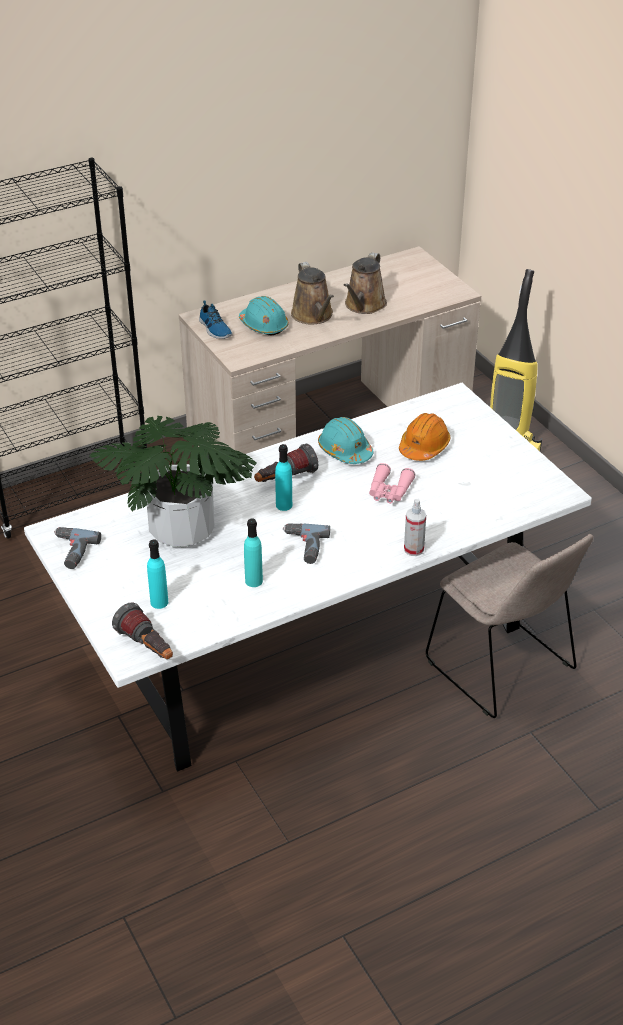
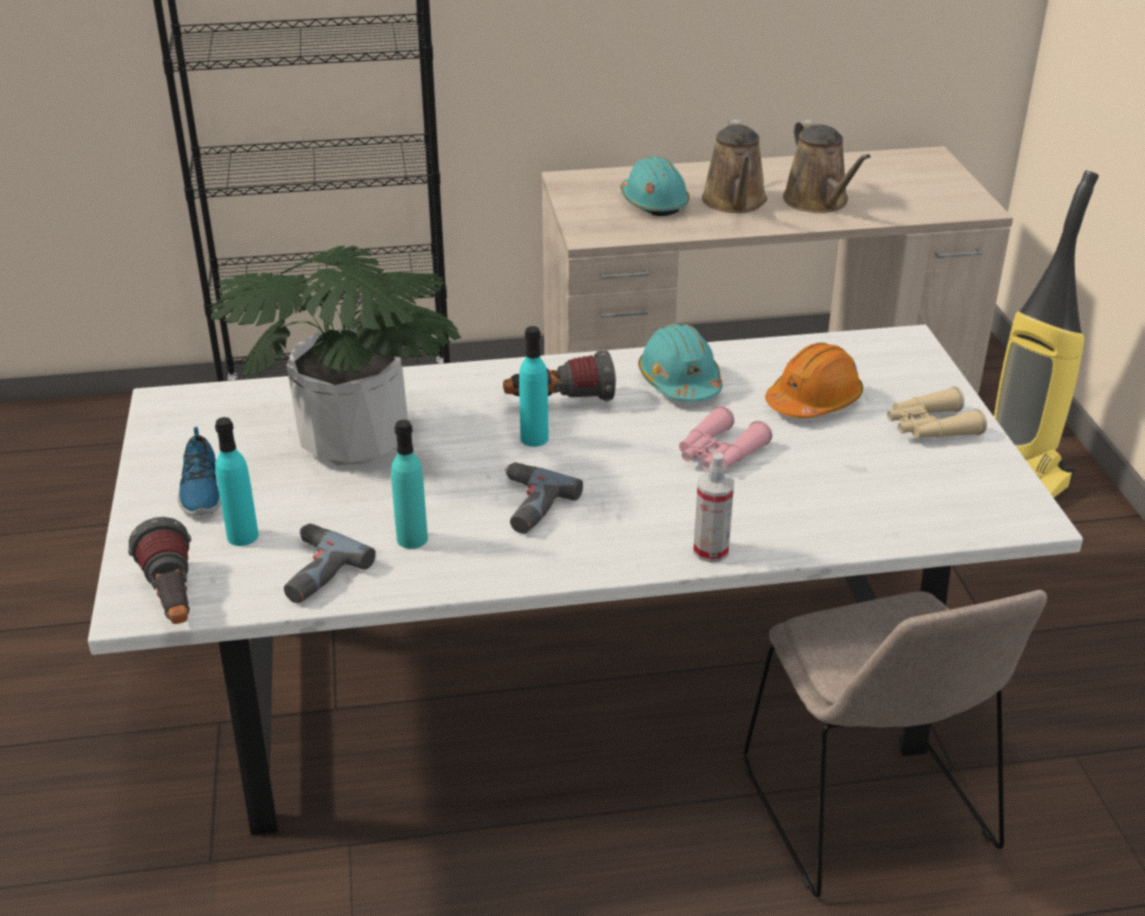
camera: 20 degrees right, 5 degrees down
power drill [54,527,101,569] -> power drill moved to [284,523,376,604]
shoe [199,300,233,339] -> shoe moved to [178,427,221,516]
brown watering can [344,252,387,314] -> brown watering can turned 60 degrees counterclockwise [783,119,871,213]
none -> beige binoculars [887,387,987,438]

